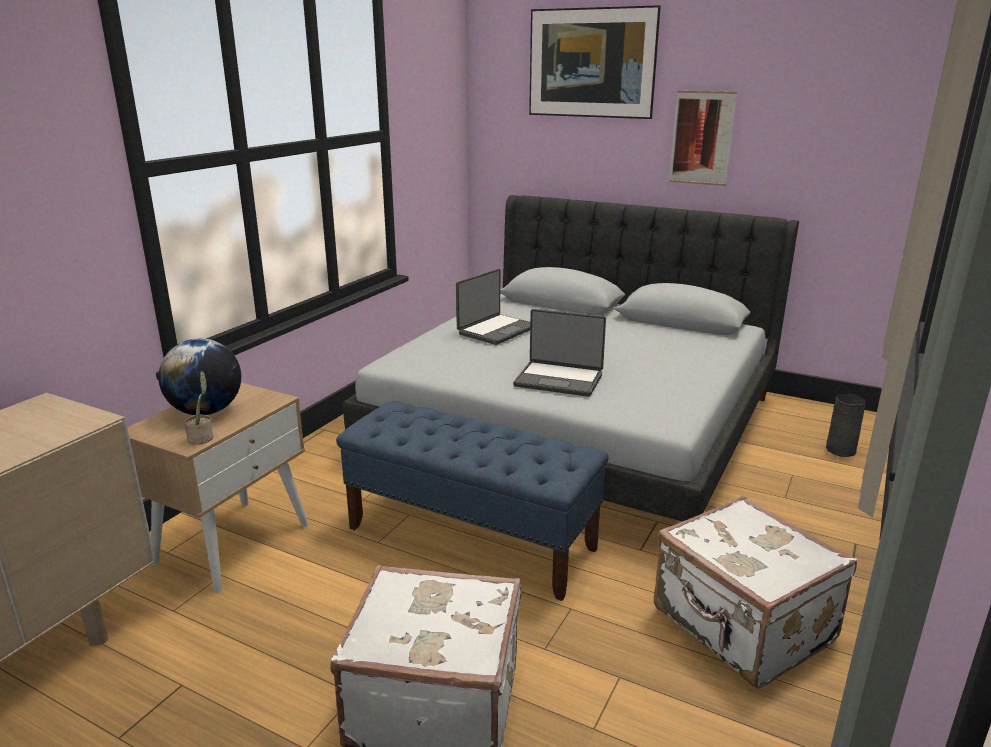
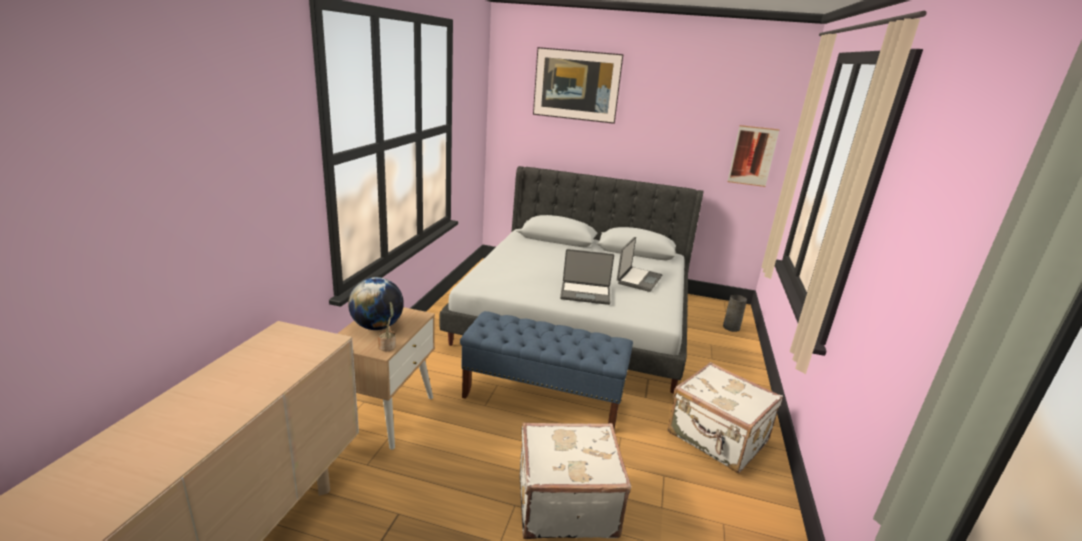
camera: 15 degrees left, 0 degrees up
laptop [456,269,530,345] -> laptop moved to [617,237,662,292]
picture [669,91,737,186] -> picture moved to [727,125,780,187]

